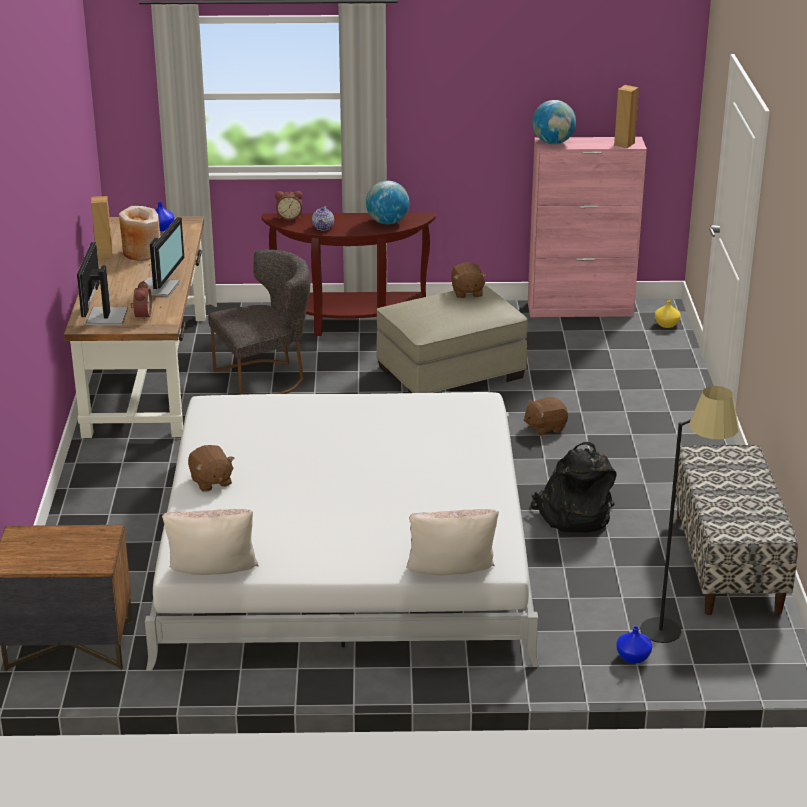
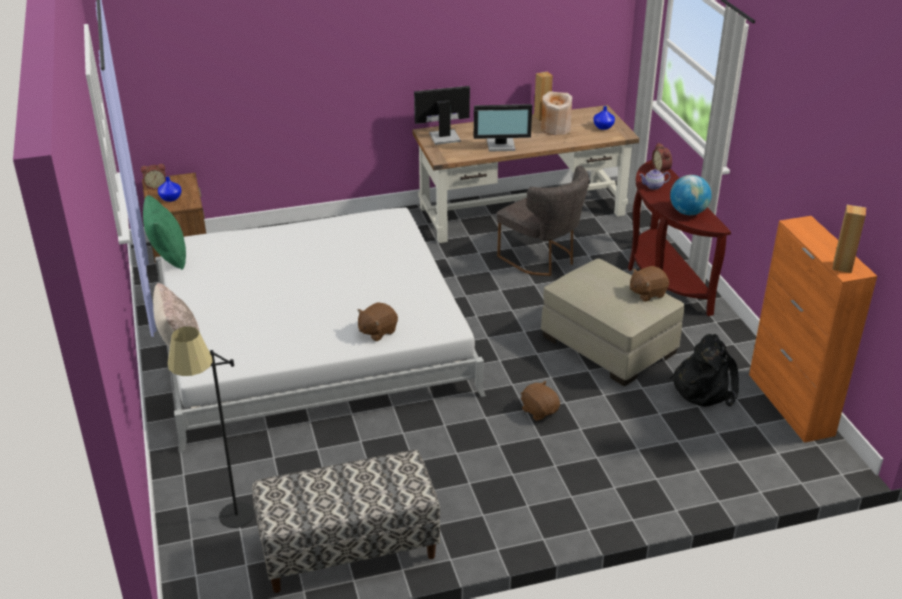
camera: 75 degrees right, 5 degrees up
alarm clock [130,281,152,321] -> alarm clock moved to [141,164,166,190]
beige pillow [162,509,259,575] -> green pillow [143,195,186,270]
brown plush toy [188,445,234,492] -> brown plush toy moved to [357,302,398,341]
pink cabinet [528,137,647,317] -> orange cabinet [749,216,877,443]
black backpack [531,442,617,532] -> black backpack moved to [670,334,739,407]
globe [532,100,576,144] -> none
blue vase [616,626,652,664] -> blue vase moved to [158,177,182,202]
yellow vase [655,300,681,328] -> none

